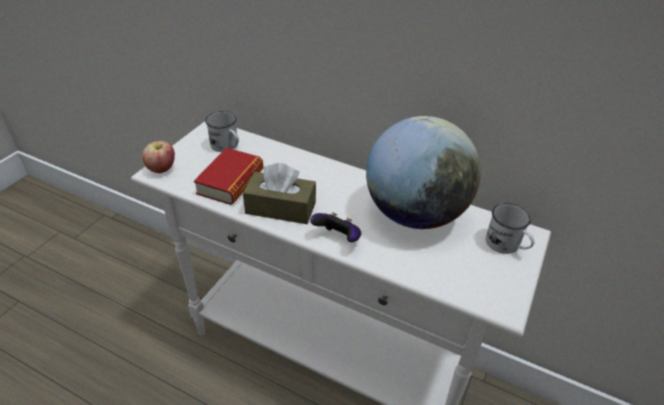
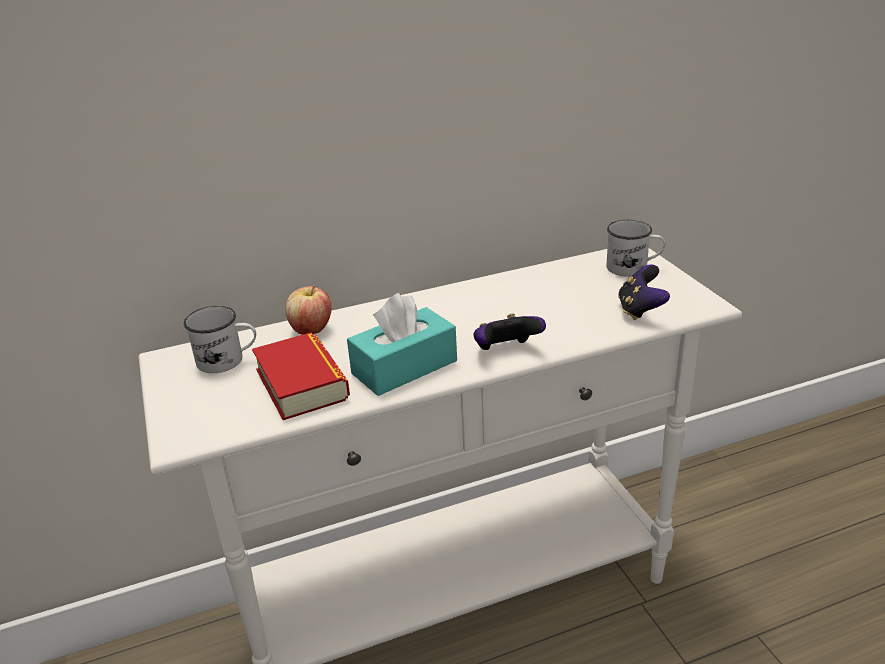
camera: 45 degrees left, 10 degrees down
apple [142,141,175,173] -> apple moved to [285,285,332,335]
brown tissue box [243,163,316,224] -> turquoise tissue box [347,293,457,396]
globe [366,116,481,229] -> none
none -> game controller [618,264,670,320]

